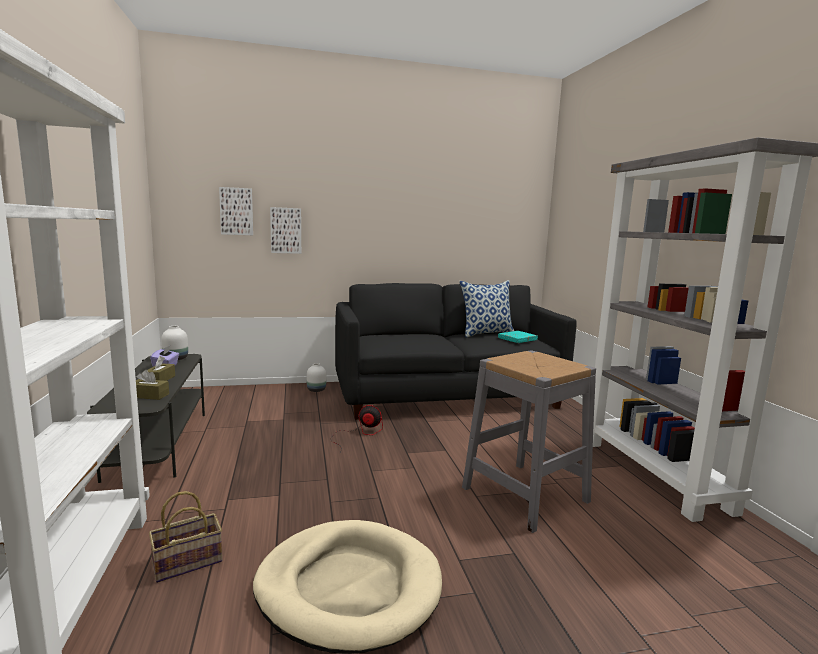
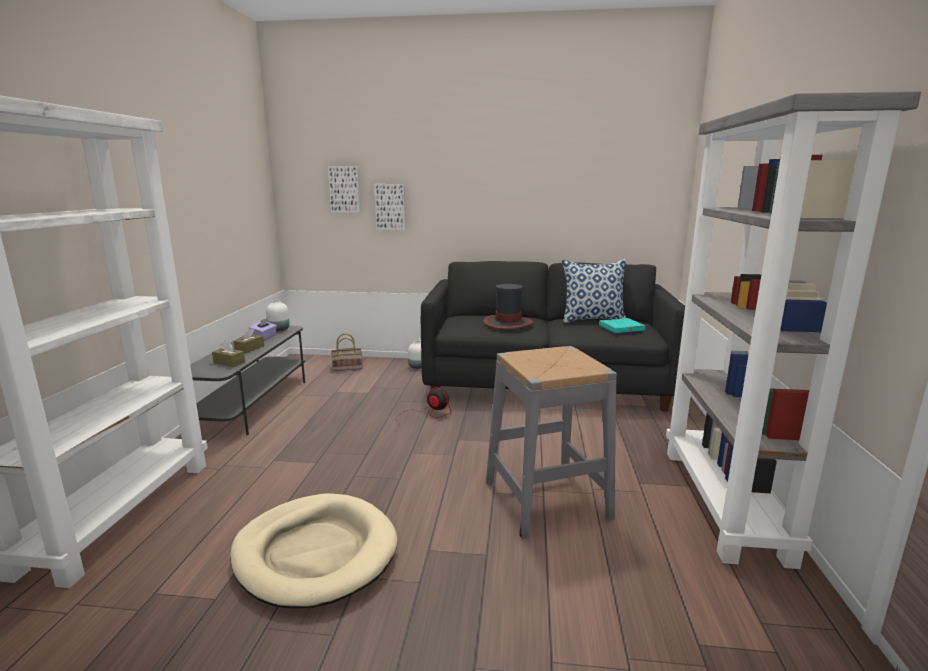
camera: 20 degrees right, 5 degrees up
basket [149,491,222,583] -> basket moved to [331,333,363,371]
none -> hat [483,284,534,330]

